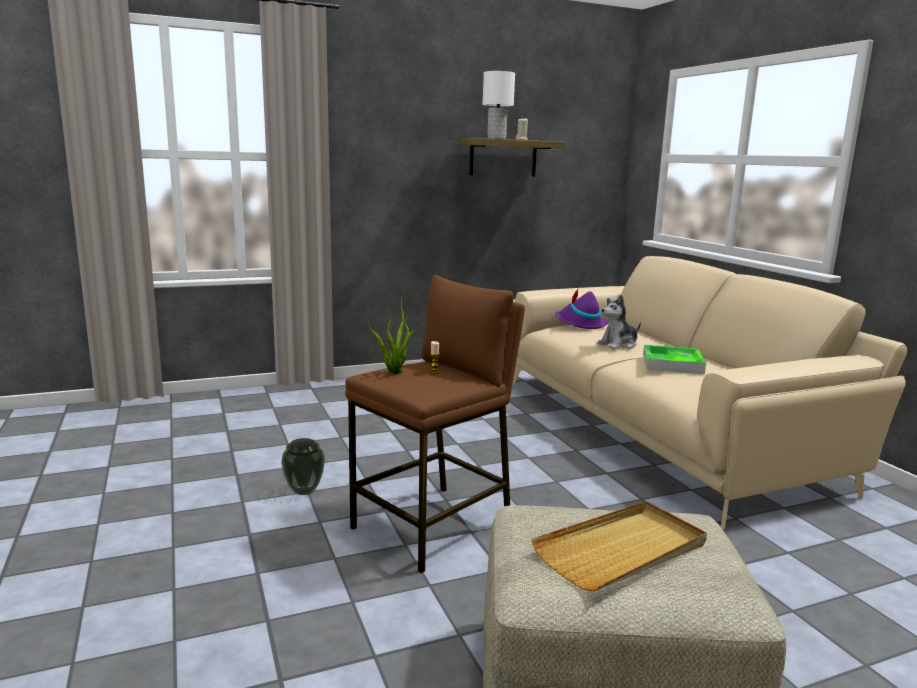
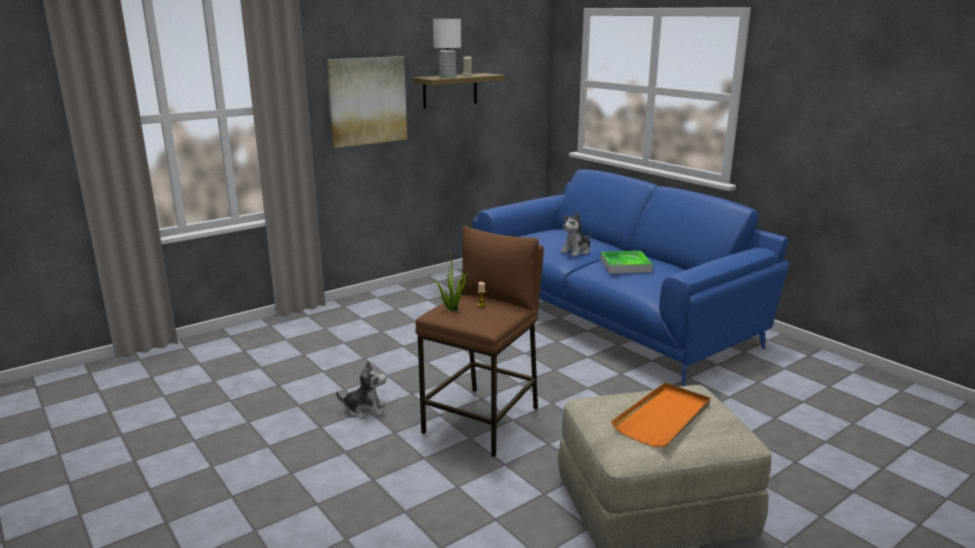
camera: 15 degrees left, 5 degrees up
vase [281,438,325,495] -> plush toy [336,361,387,419]
beige sofa [512,256,908,530] -> blue sofa [472,169,789,386]
beige tray [531,501,707,591] -> orange tray [611,383,710,447]
purple hat [555,289,608,329] -> none
none -> picture [326,56,407,148]

